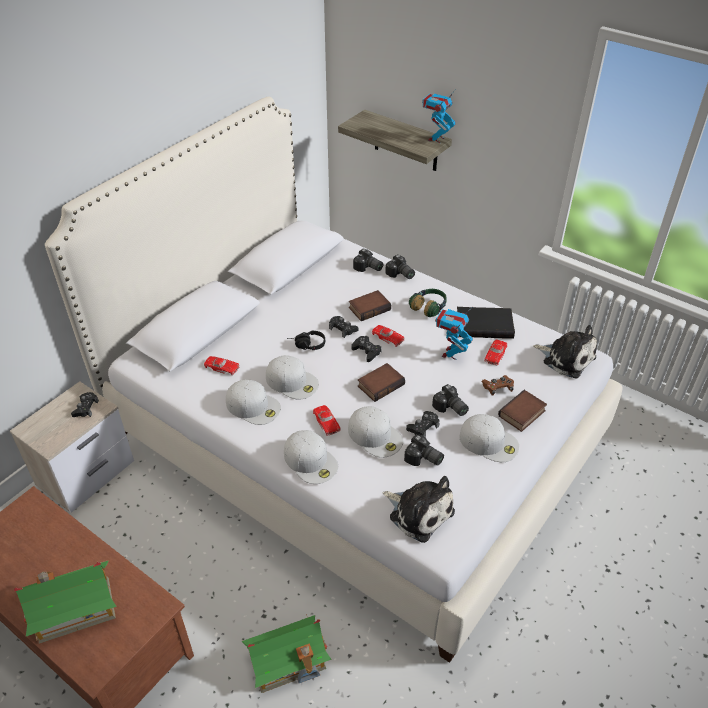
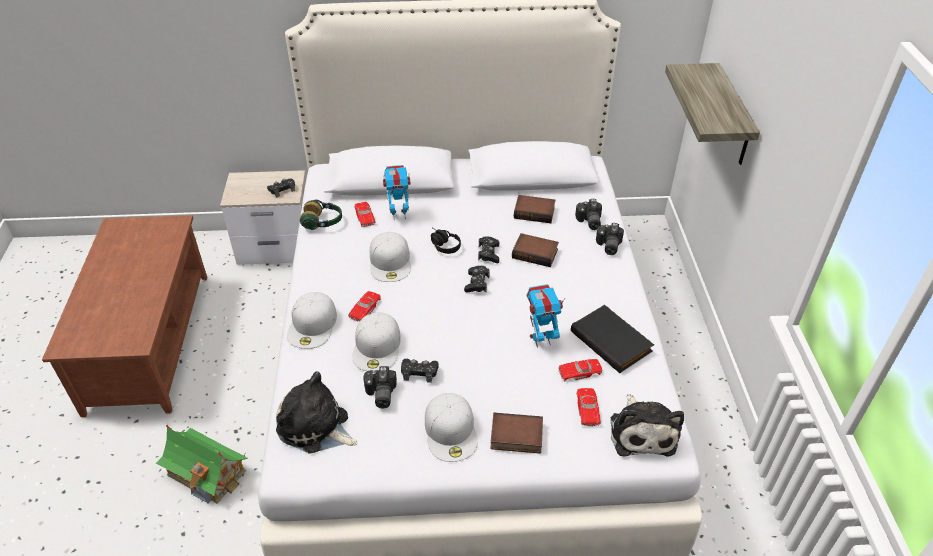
camera: 50 degrees right, 0 degrees up
toy house [14,560,117,644] -> none
white cap [226,379,281,425] -> none
book [358,363,405,402] -> book moved to [514,195,555,223]
red toy car [372,325,405,347] -> red toy car moved to [577,388,601,427]
plush toy [383,476,455,543] -> plush toy turned 120 degrees clockwise [276,371,358,453]
headphones [409,289,447,317] -> headphones moved to [300,200,342,230]
toy robot [422,90,456,143] -> toy robot moved to [383,165,410,220]
camera [432,384,469,416] -> none
brown game controller [482,375,514,396] -> none

